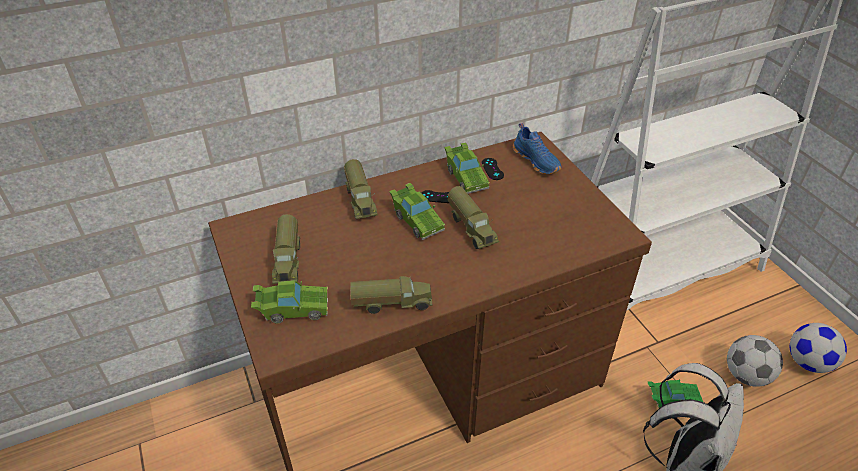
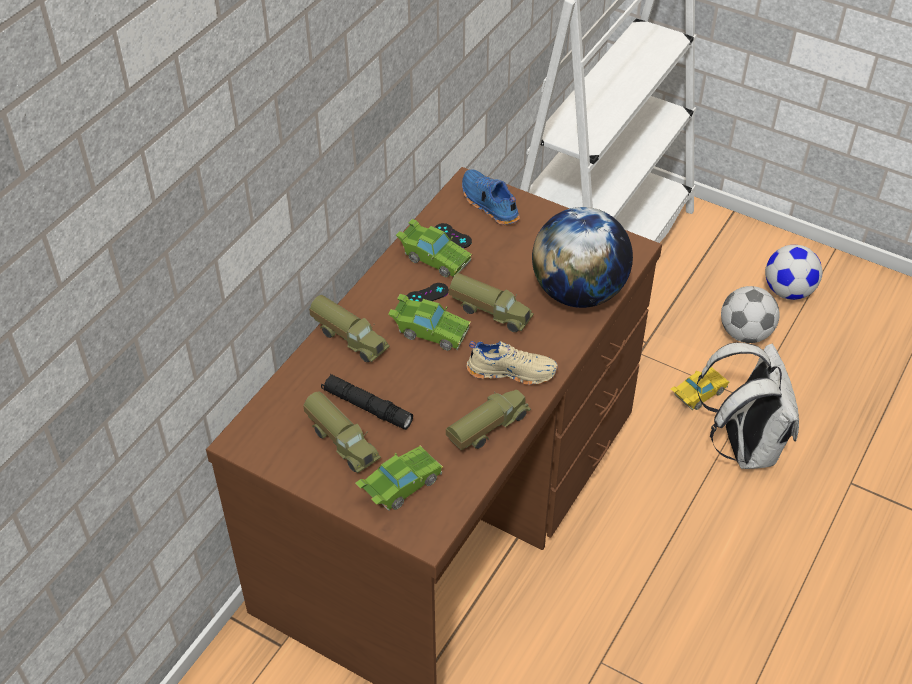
camera: 35 degrees left, 5 degrees up
blue shoe [513,123,562,174] -> blue shoe turned 150 degrees counterclockwise [462,169,520,225]
green toy car [648,380,703,408] -> yellow toy car [671,367,729,410]
none -> black flashlight [321,374,413,430]
none -> beige shoe [466,341,558,385]
none -> globe [532,207,633,308]

